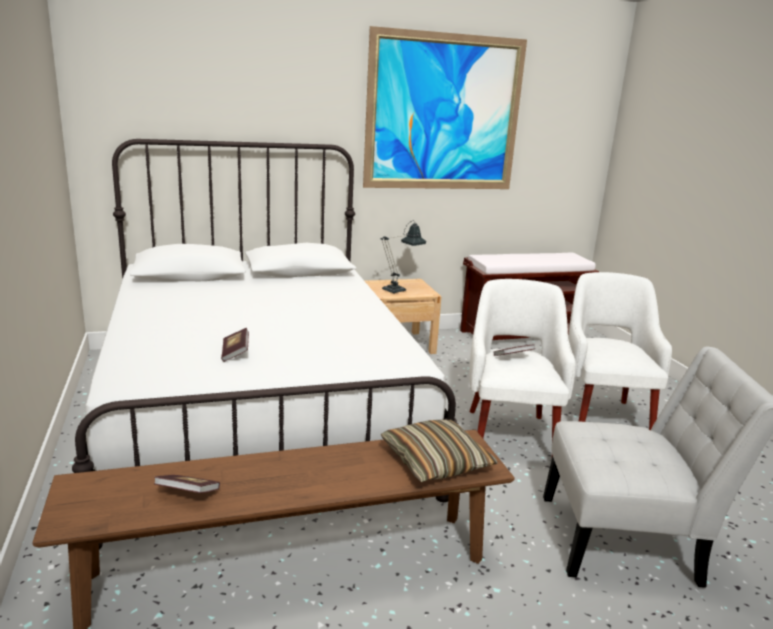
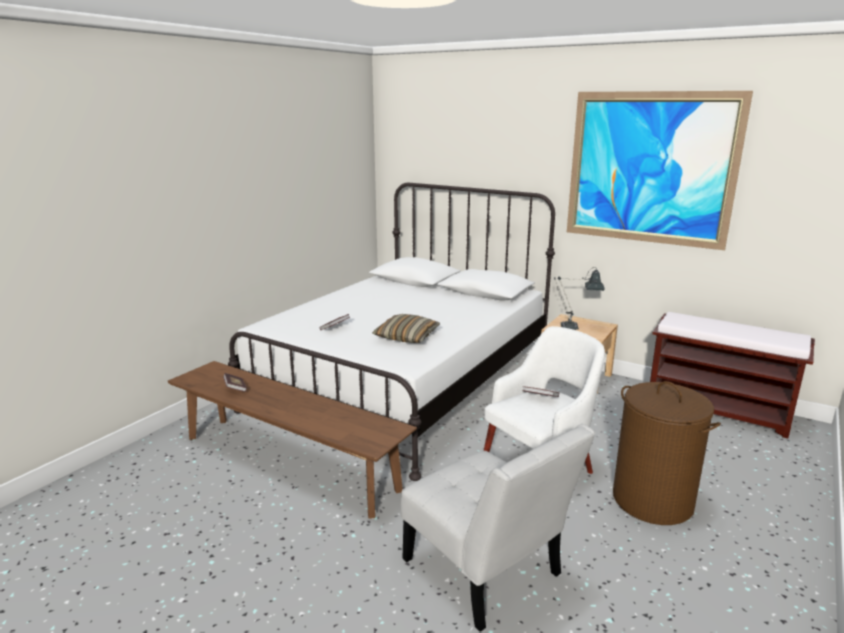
camera: 50 degrees right, 0 degrees up
pillow [381,420,497,482] -> pillow moved to [372,314,440,343]
white armchair [568,272,672,430] -> brown laundry basket [613,381,721,525]

